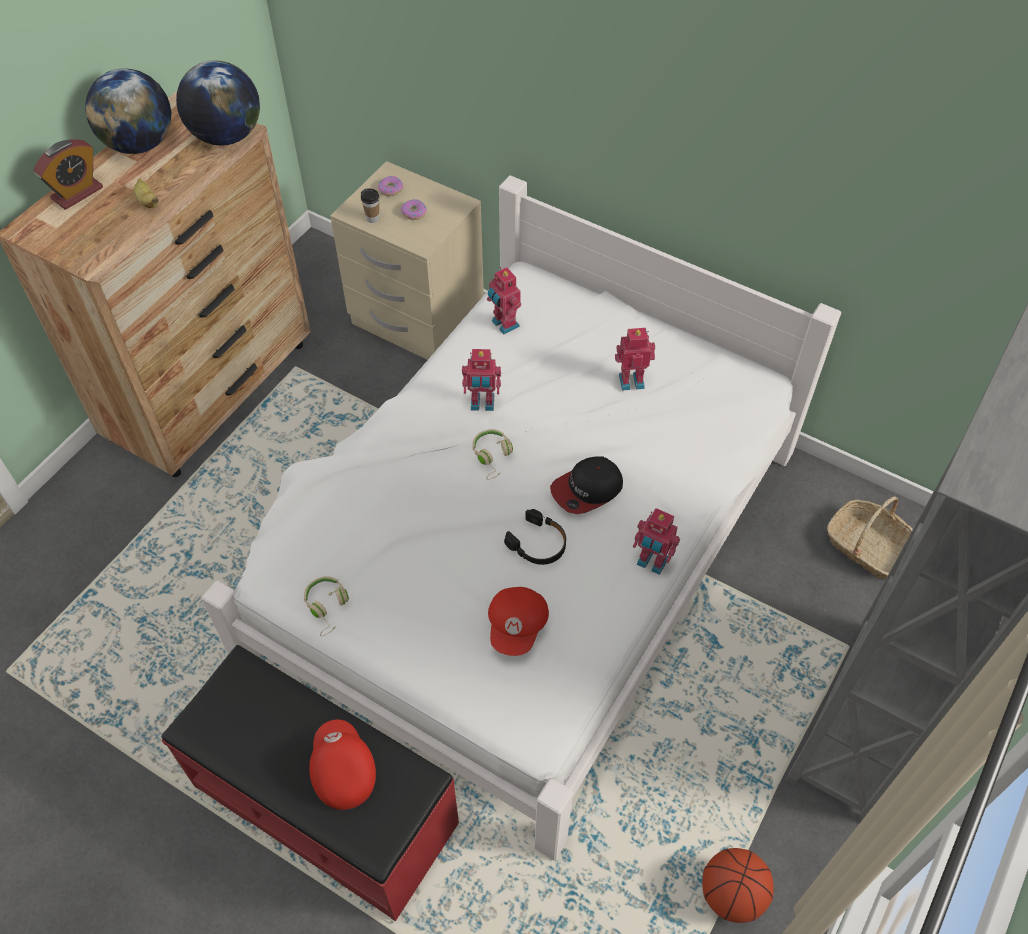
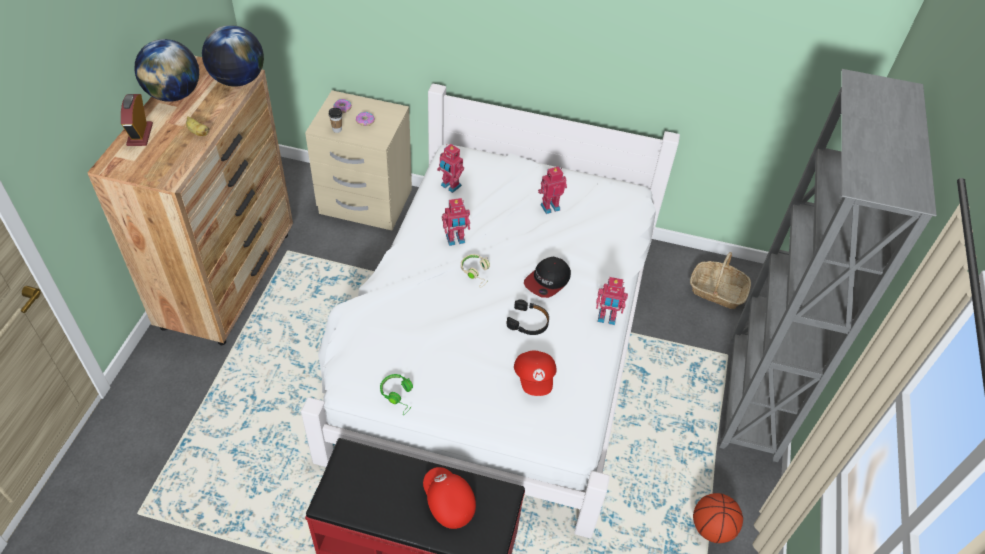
camera: 20 degrees left, 5 degrees down
alarm clock [33,139,103,210] -> alarm clock turned 150 degrees clockwise [121,94,153,146]
beige headphones [304,576,349,636] -> green headphones [380,374,413,415]

